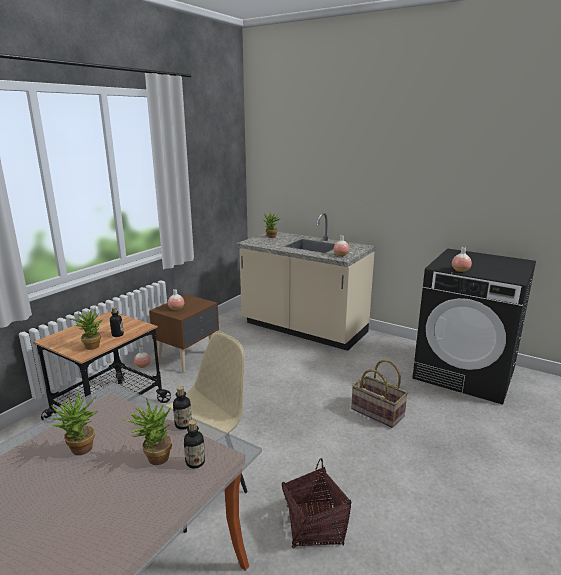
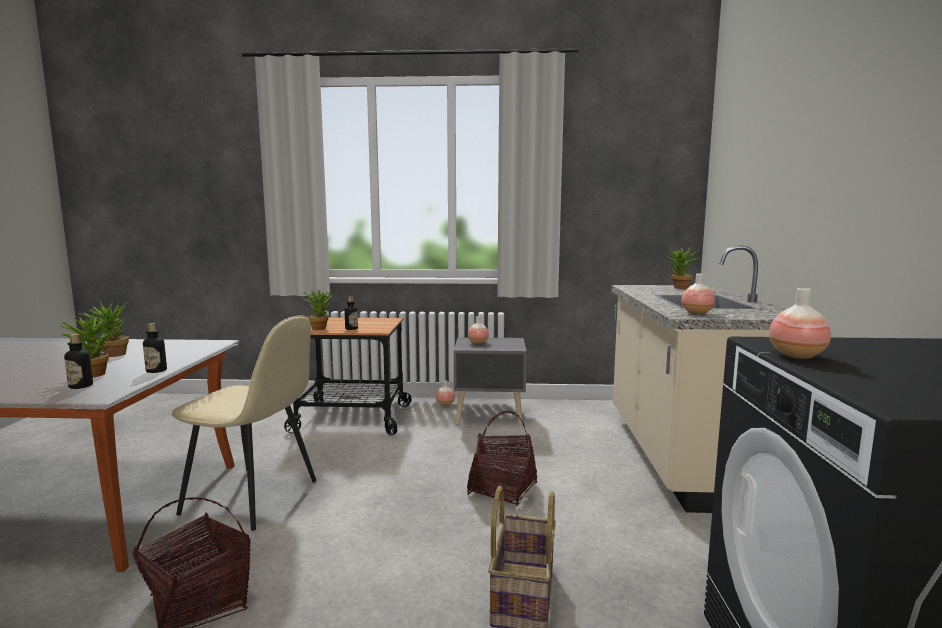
camera: 60 degrees right, 10 degrees down
brown nightstand [149,295,219,373] -> grey nightstand [454,337,527,426]
none -> basket [467,411,537,506]

